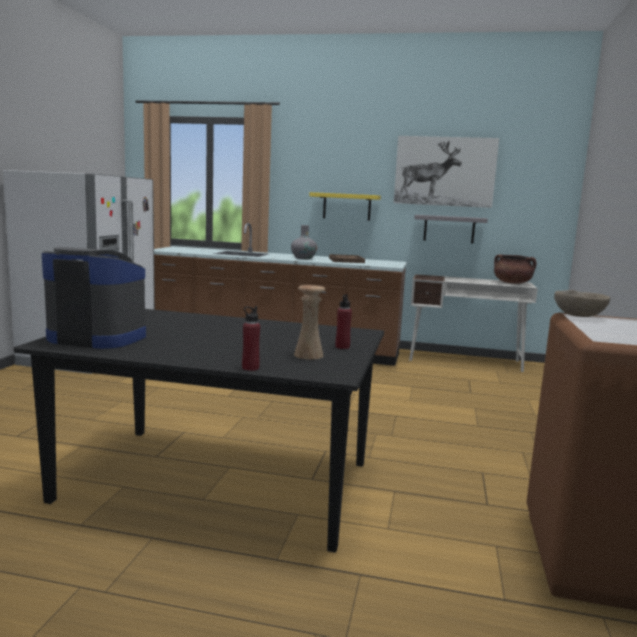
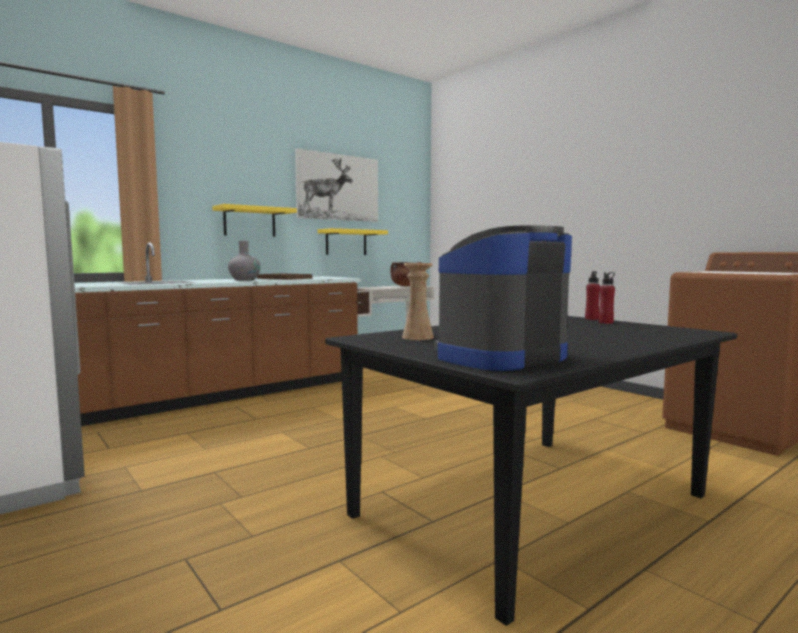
camera: 50 degrees left, 5 degrees down
red bottle [242,306,260,371] -> red bottle moved to [585,271,600,320]
beige vase [294,285,325,359] -> beige vase moved to [402,263,434,340]
grey shelf [414,215,488,243] -> yellow shelf [318,228,388,255]
beige bowl [554,290,610,317] -> none

